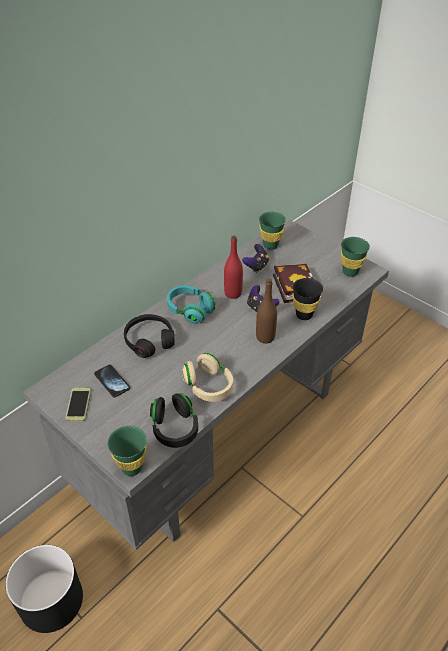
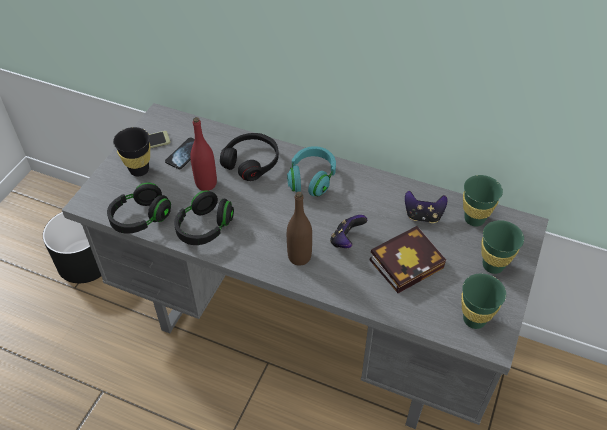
camera: 70 degrees right, 5 degrees up
green cup [108,426,147,476] -> green cup moved to [482,220,524,274]
beige headphones [182,353,233,402] -> black headphones [174,190,234,245]
red bottle [224,236,243,299] -> red bottle moved to [190,117,217,191]
black cup [292,278,323,320] -> black cup moved to [113,127,150,177]

